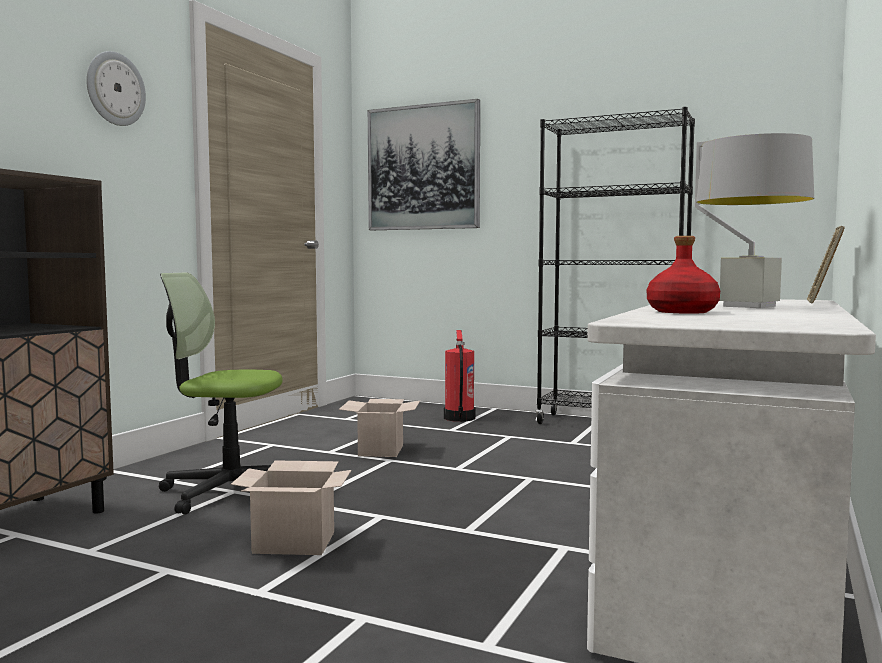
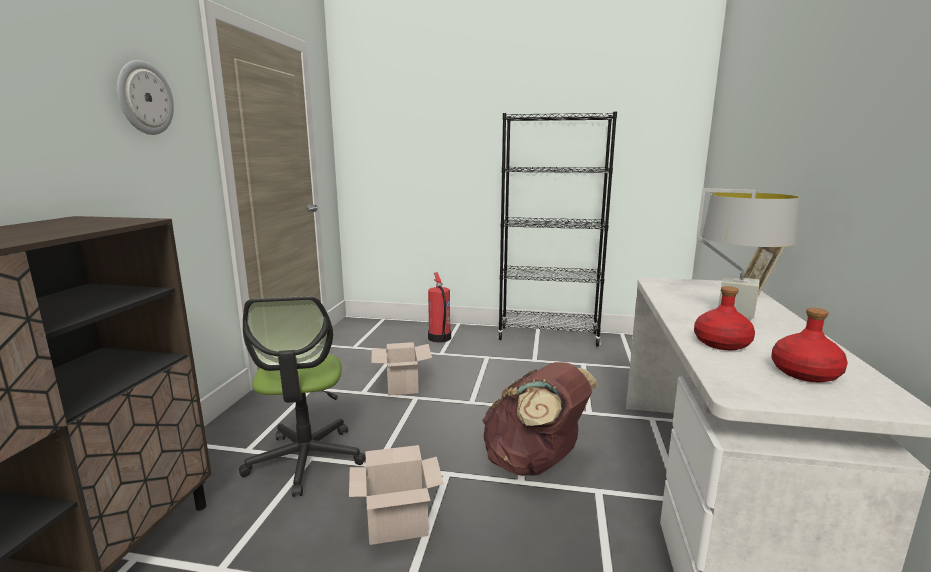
camera: 15 degrees left, 10 degrees up
office chair [159,273,283,515] -> office chair turned 90 degrees counterclockwise [239,296,366,497]
picture [368,99,480,230] -> none
none -> brown backpack [482,362,598,476]
none -> red bottle [771,308,848,382]

